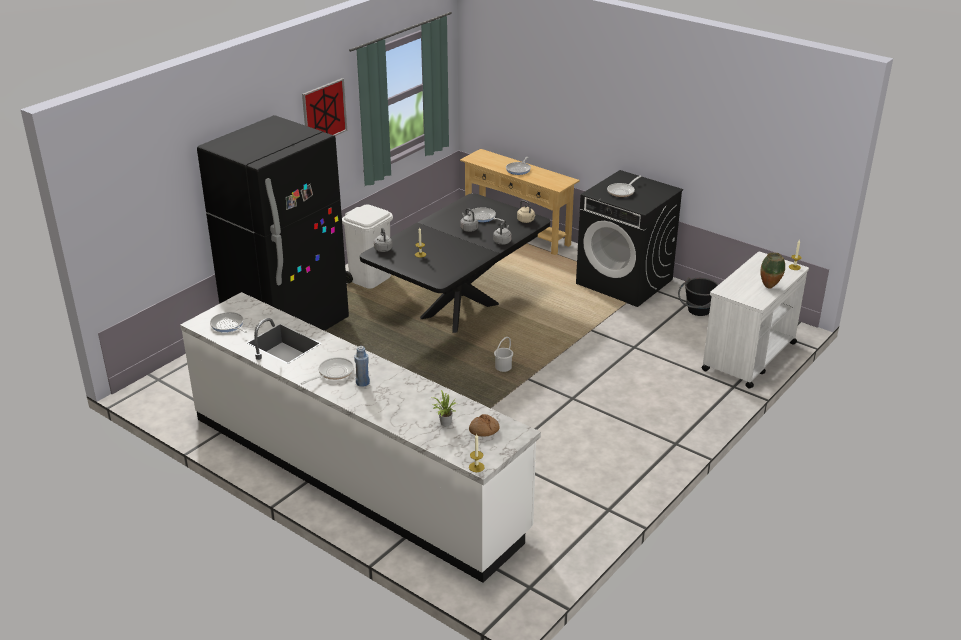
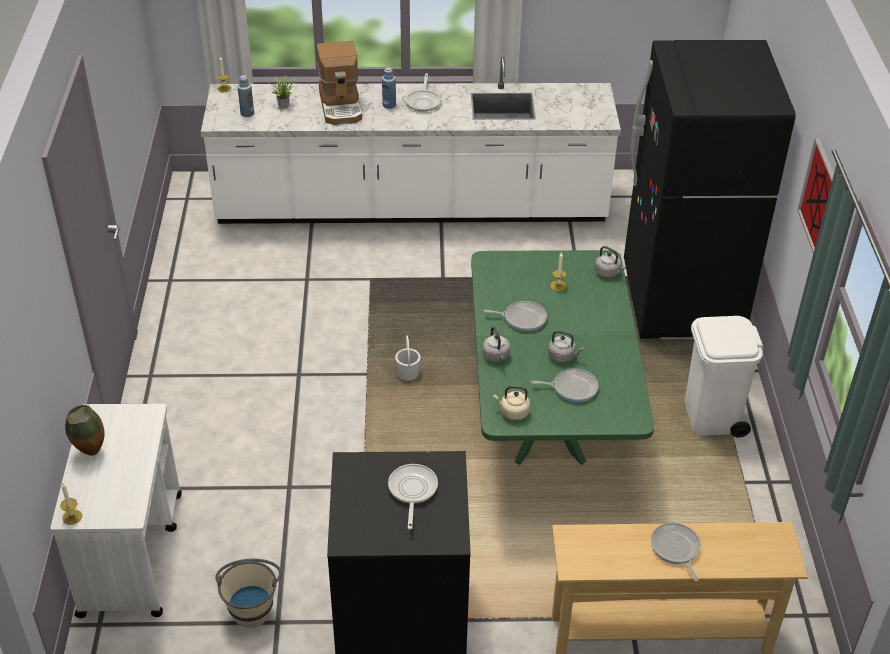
camera: 140 degrees right, 10 degrees up
frying pan [210,312,247,333] -> frying pan moved to [484,301,547,331]
black dining table [360,193,550,333] -> green dining table [471,250,654,465]
bread [469,414,500,437] -> blue bottle [237,75,254,117]
black bucket [678,277,718,316] -> beige bucket [215,559,282,628]
none -> coffee machine [316,41,362,125]

